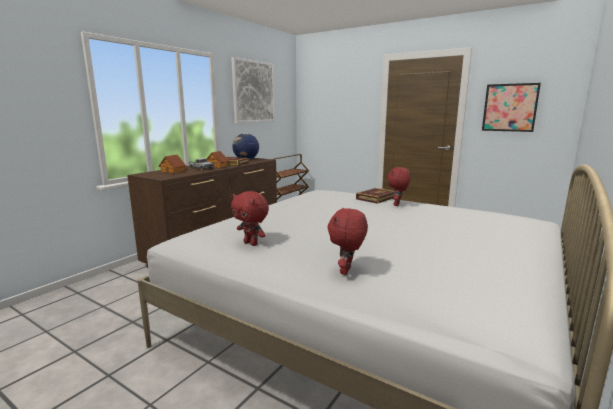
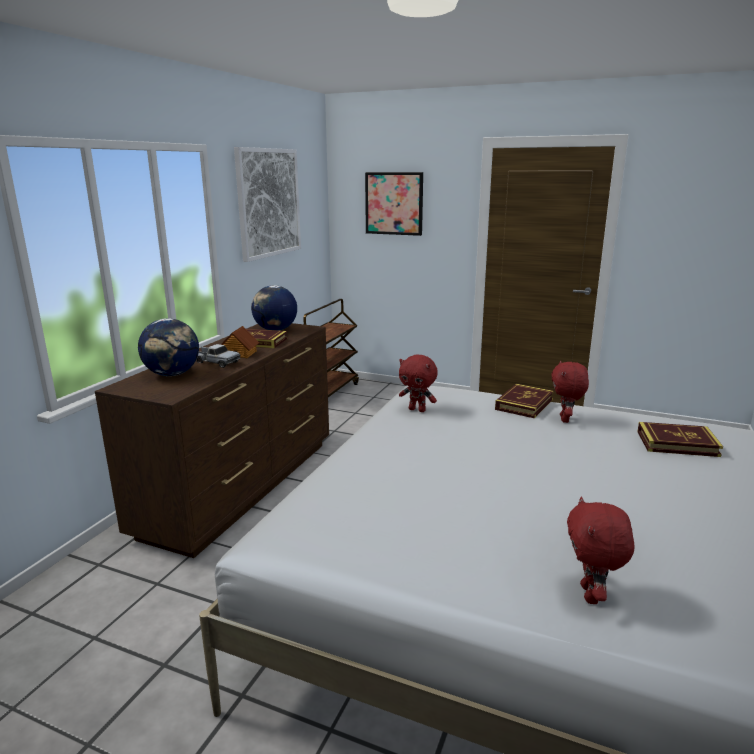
camera: 10 degrees left, 5 degrees up
toy house [158,155,186,173] -> globe [138,318,199,376]
red plush toy [231,191,269,246] -> red plush toy moved to [399,355,438,412]
picture [482,83,541,132] -> picture moved to [365,172,423,236]
none -> book [637,422,723,457]

